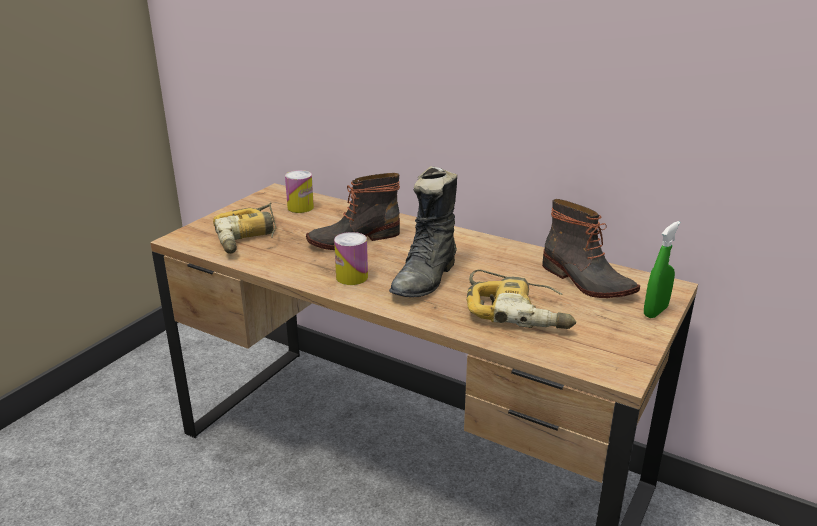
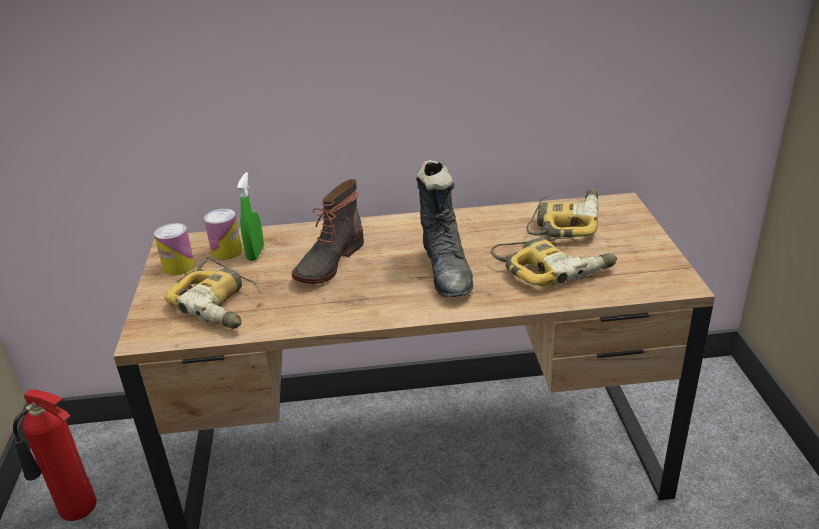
camera: 35 degrees left, 5 degrees up
can [334,232,368,285] -> can moved to [154,223,195,275]
boot [542,199,640,298] -> power drill [527,189,599,238]
green spray bottle [644,221,680,318] -> green spray bottle moved to [237,172,264,261]
none -> fire extinguisher [13,389,97,521]

